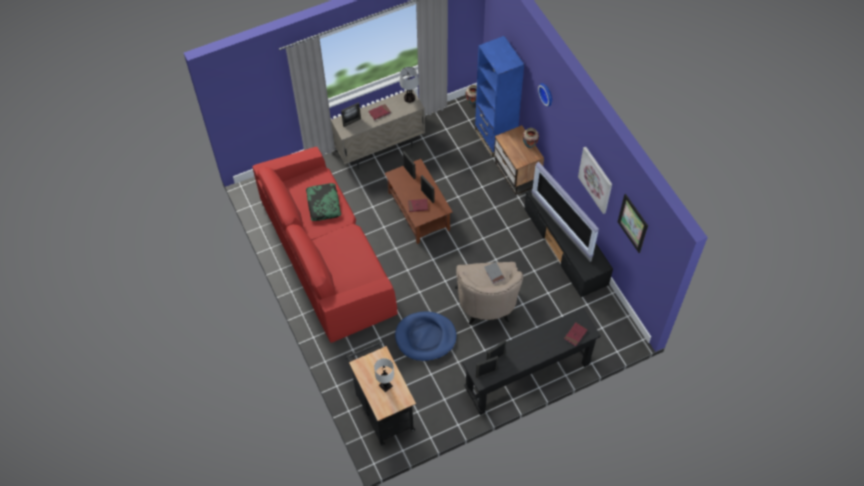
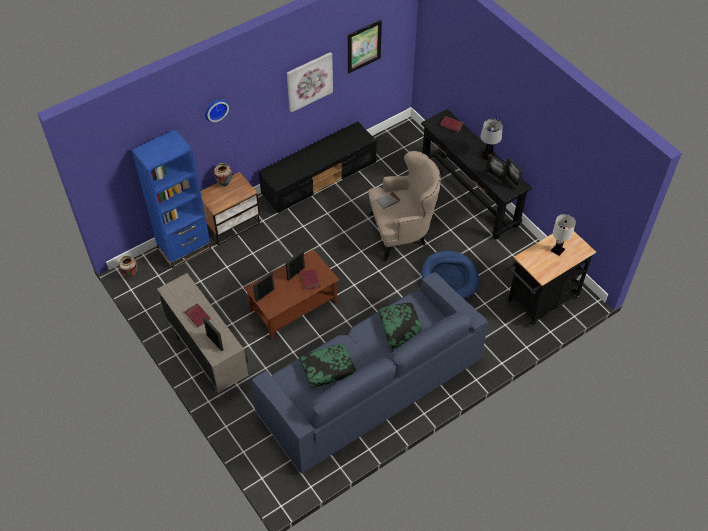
camera: 100 degrees left, 5 degrees down
red sofa [252,147,398,343] -> blue sofa [252,272,488,474]
table lamp [400,67,419,103] -> table lamp moved to [481,119,502,160]
television [532,162,599,262] -> none
none -> pillow [378,303,422,348]

